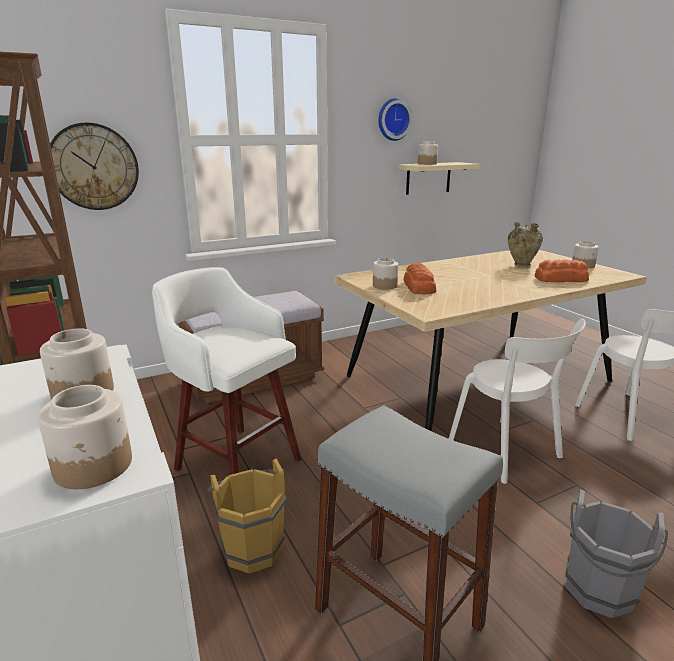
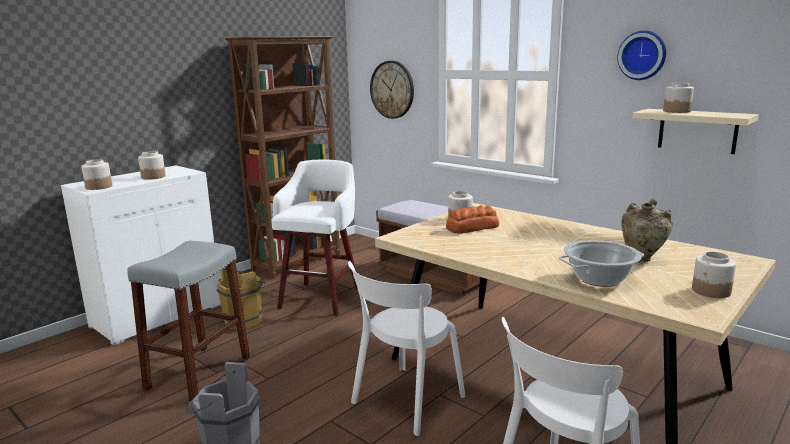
camera: 70 degrees right, 5 degrees down
bread [535,259,589,282] -> cooking pot [559,240,644,287]

